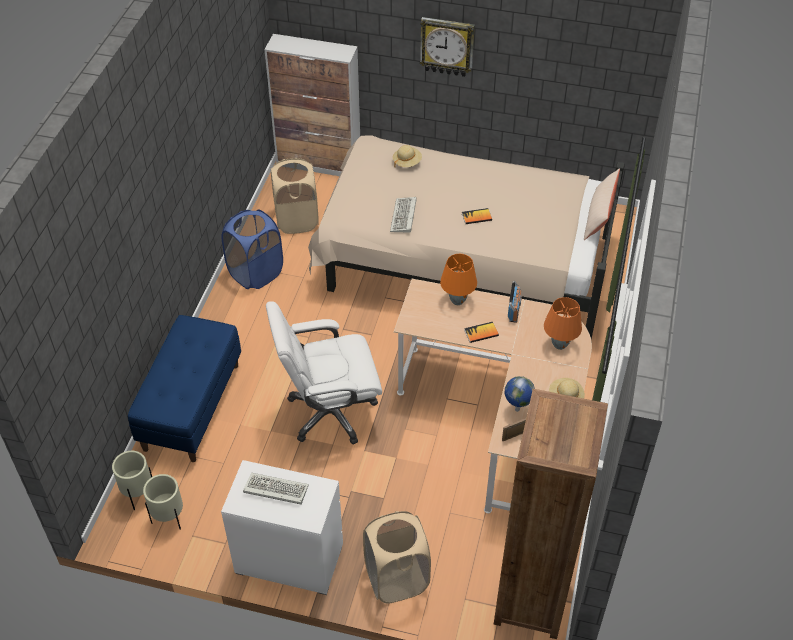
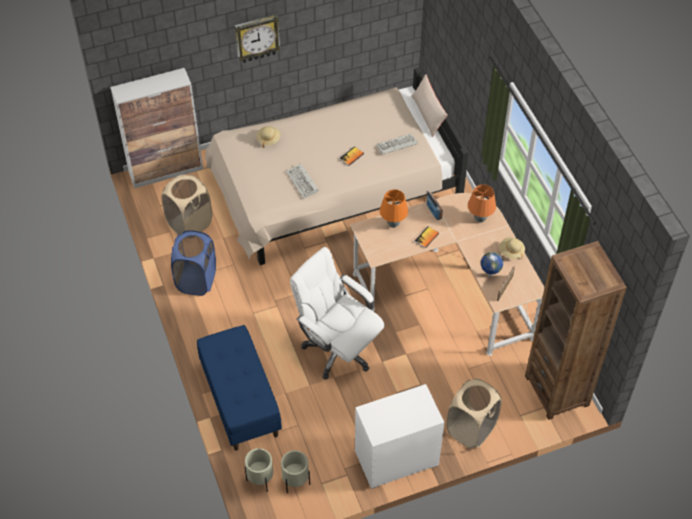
camera: 35 degrees left, 5 degrees up
keyboard [243,473,309,504] -> keyboard moved to [376,134,418,155]
white office chair [266,301,382,445] -> white office chair turned 90 degrees clockwise [290,247,385,380]

